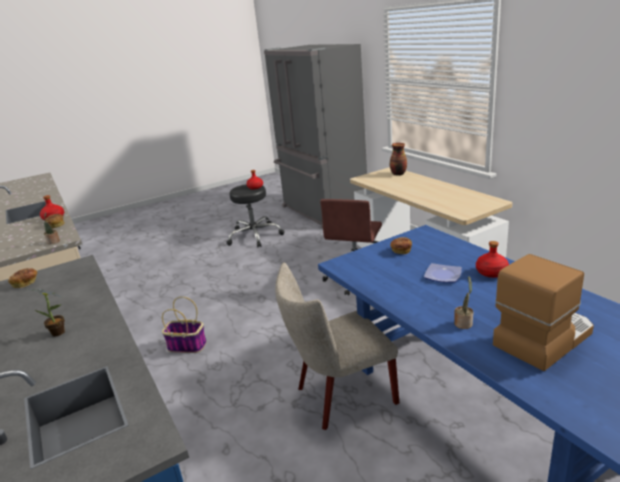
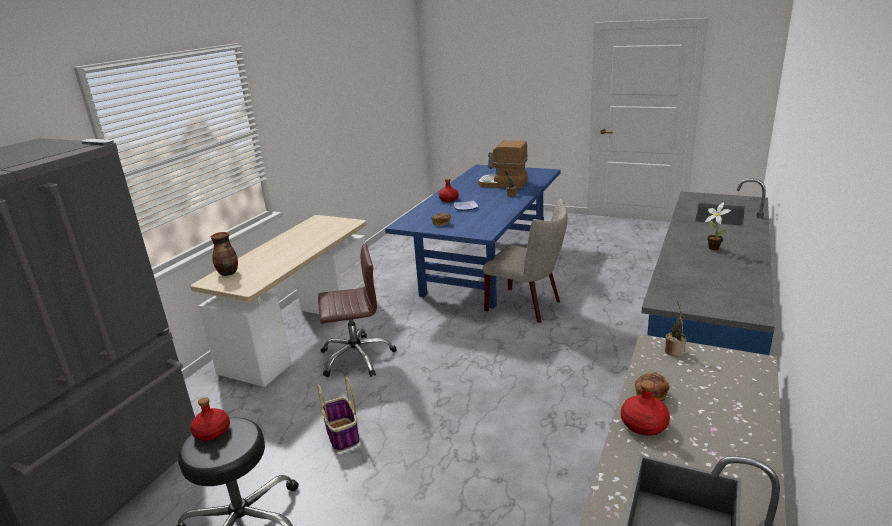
camera: 125 degrees left, 0 degrees up
bread [8,268,37,288] -> none
basket [162,297,207,353] -> basket moved to [317,377,359,452]

